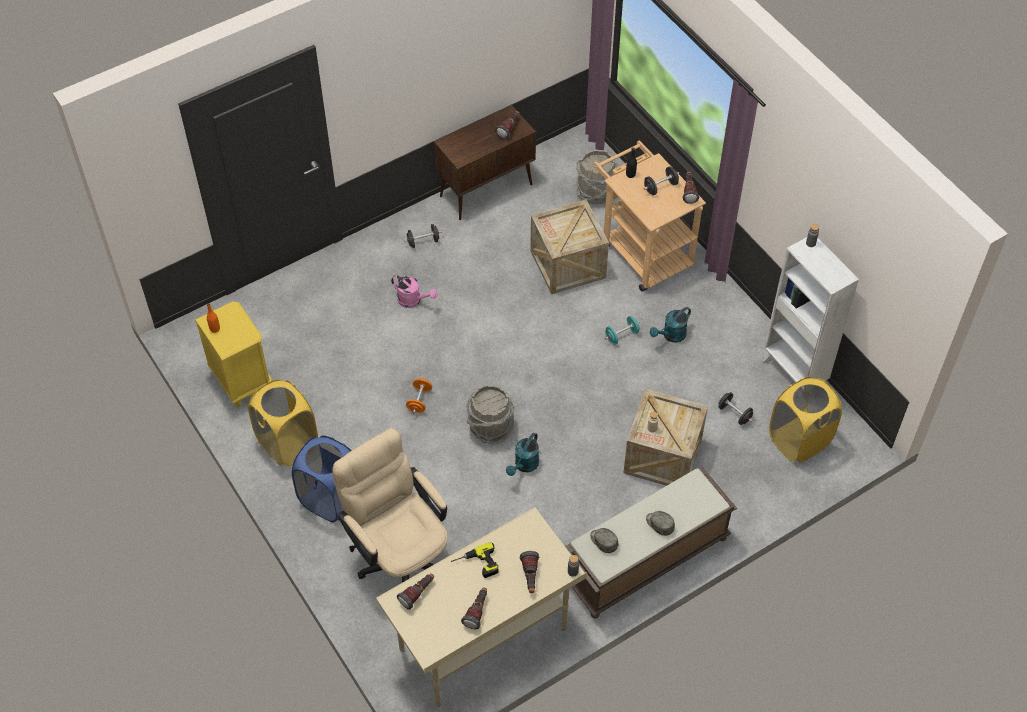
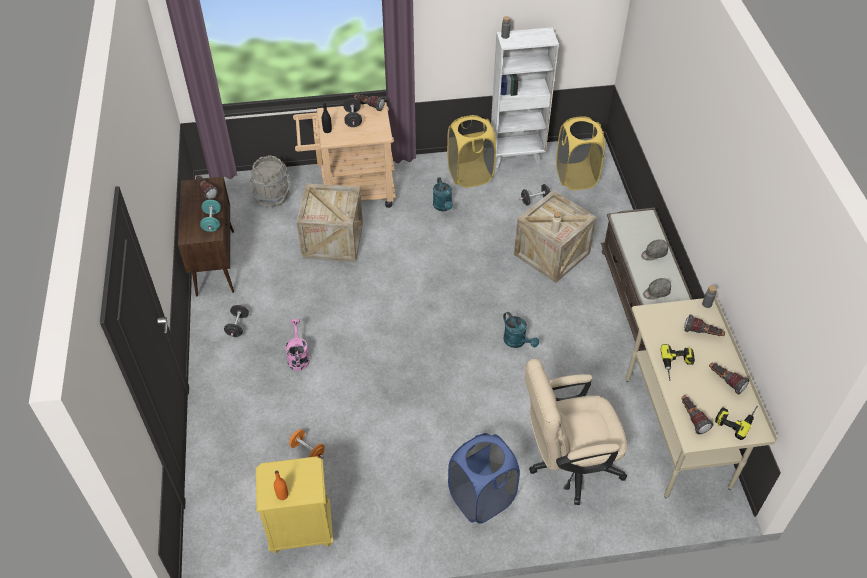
camera: 65 degrees left, 5 degrees down
yellow laundry basket [248,379,318,466] -> yellow laundry basket moved to [447,115,496,188]
pink watering can [391,275,438,308] -> pink watering can turned 60 degrees counterclockwise [286,319,310,371]
orange dumbbell [406,378,432,413] -> orange dumbbell moved to [289,429,325,458]
grey bucket [466,384,514,444] -> none
turquoise dumbbell [605,316,640,345] -> turquoise dumbbell moved to [200,200,221,232]
none -> power drill [715,406,758,440]

